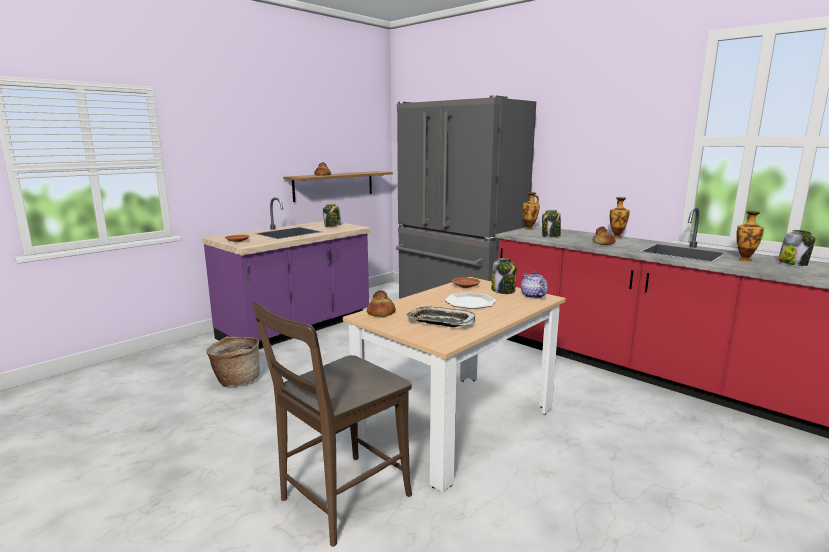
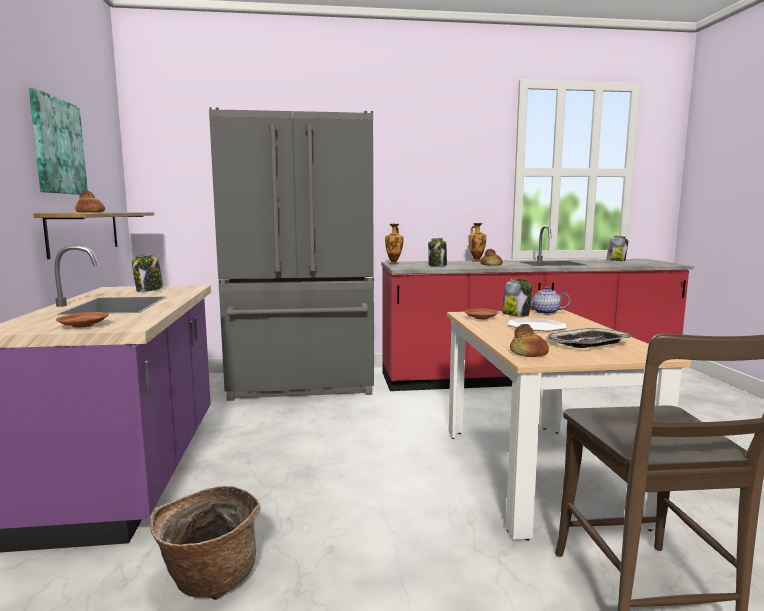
camera: 50 degrees left, 5 degrees down
vase [736,211,764,261] -> none
none -> picture [29,89,88,195]

